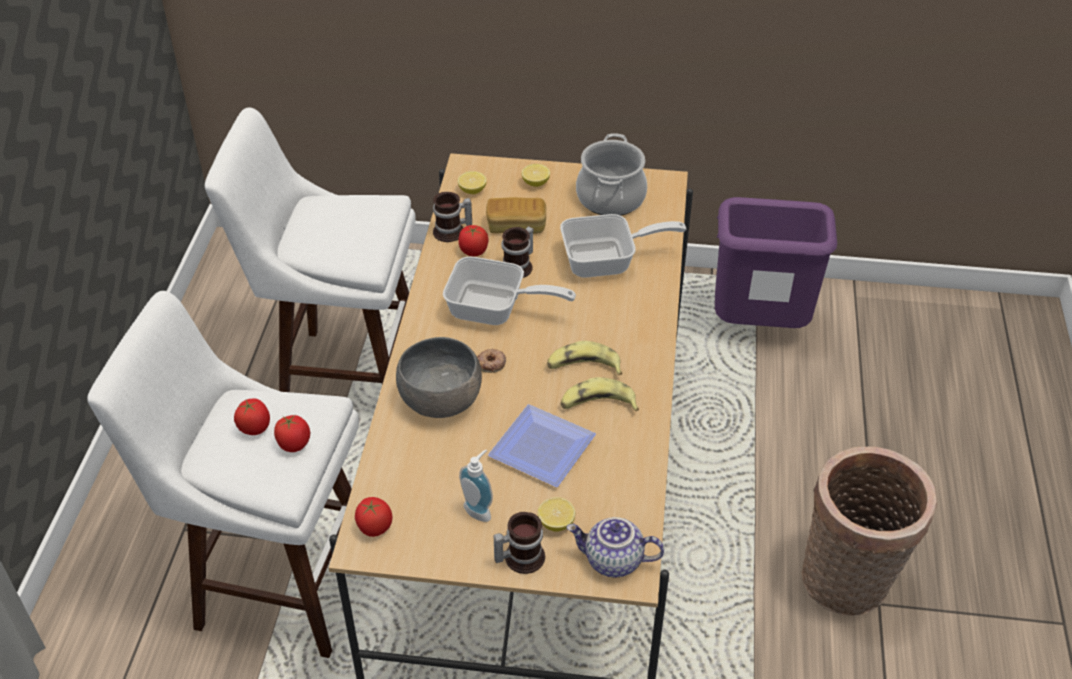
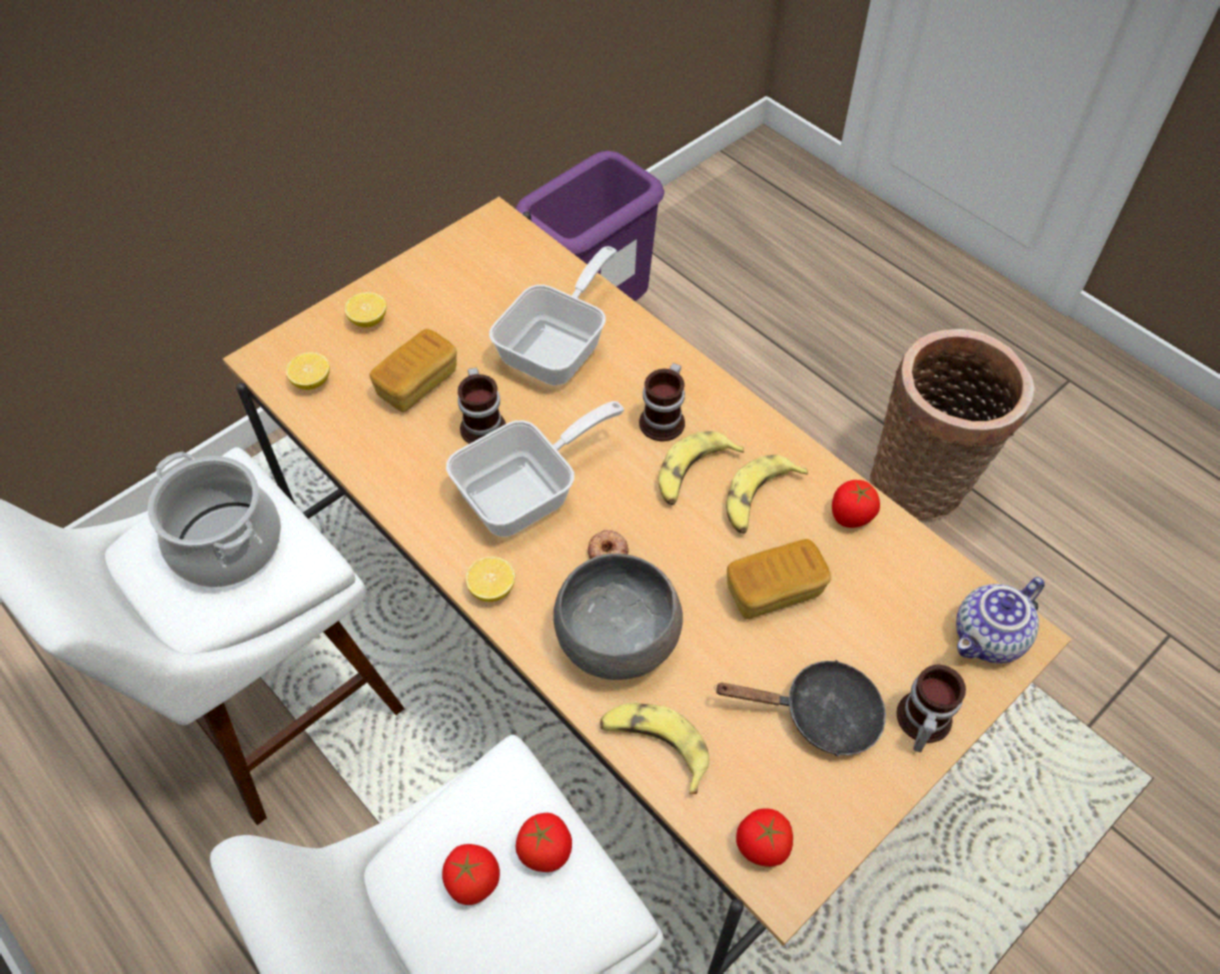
camera: 50 degrees left, 10 degrees up
mug [433,192,472,242] -> mug moved to [639,363,685,441]
tomato [459,225,488,256] -> tomato moved to [832,480,880,528]
soap dispenser [459,450,493,522] -> black frying pan [714,660,886,756]
plate [488,404,596,487] -> bread [727,539,831,619]
lemon [538,497,575,532] -> lemon moved to [466,556,515,602]
cooking pot [576,133,647,216] -> cooking pot moved to [148,451,281,588]
none -> banana [600,703,709,794]

